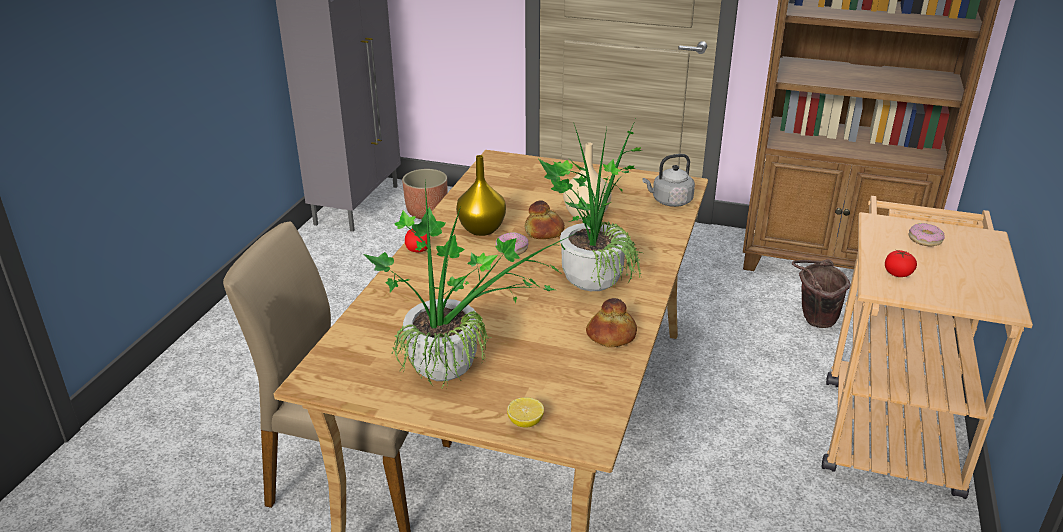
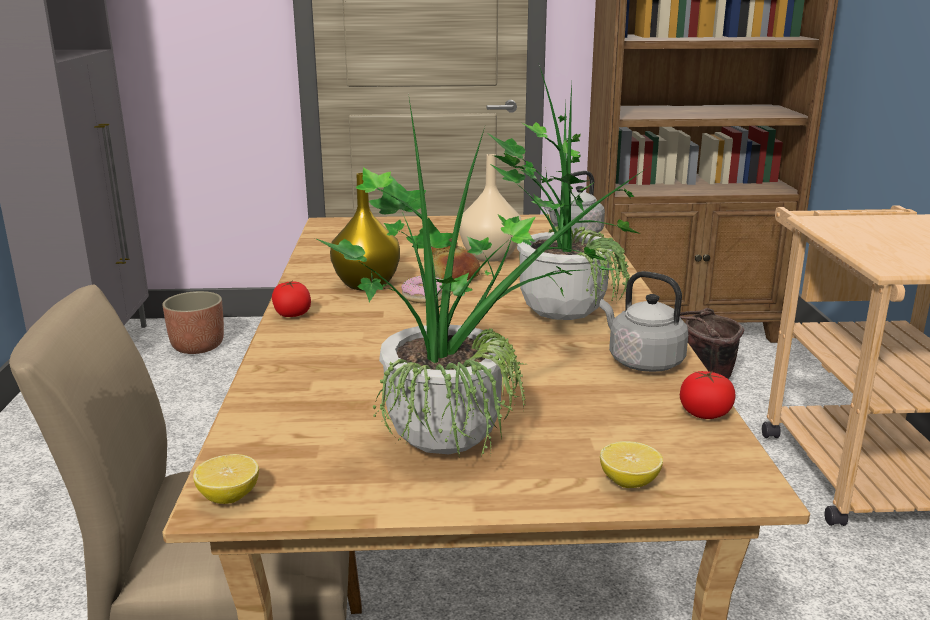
camera: 20 degrees left, 10 degrees down
bread [586,298,637,347] -> grey kettle [600,271,688,372]
tomato [885,250,917,277] -> tomato moved to [680,371,736,419]
donut [909,223,945,247] -> none
none -> lemon [193,454,259,504]

